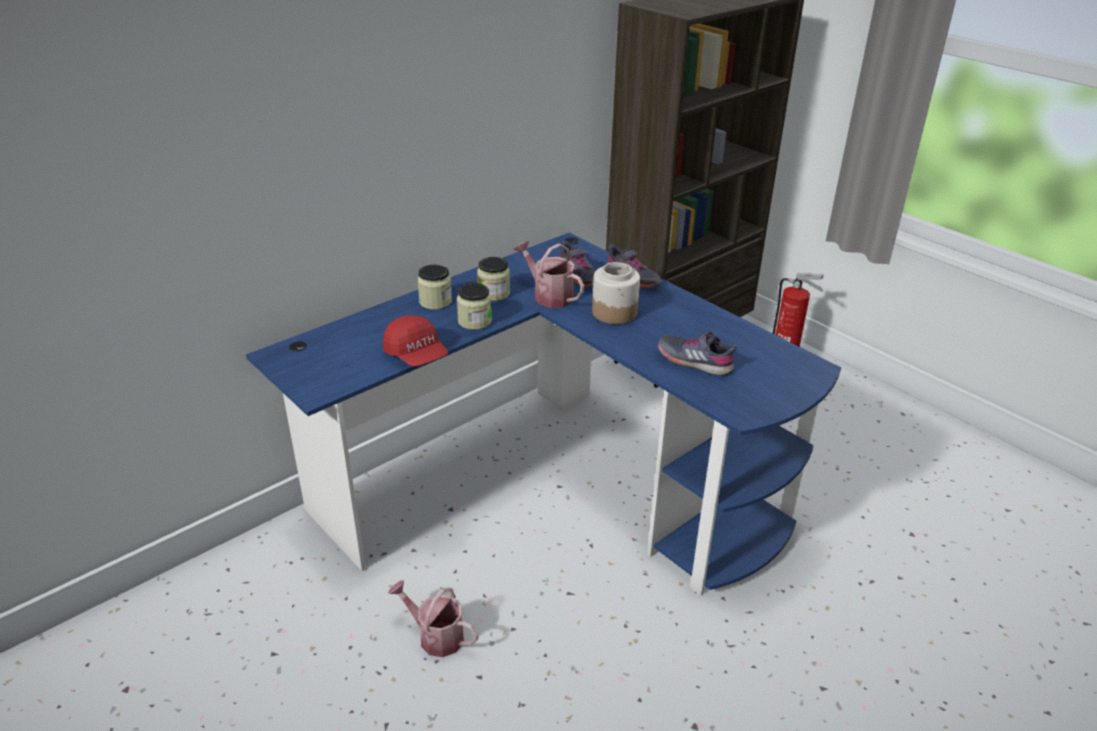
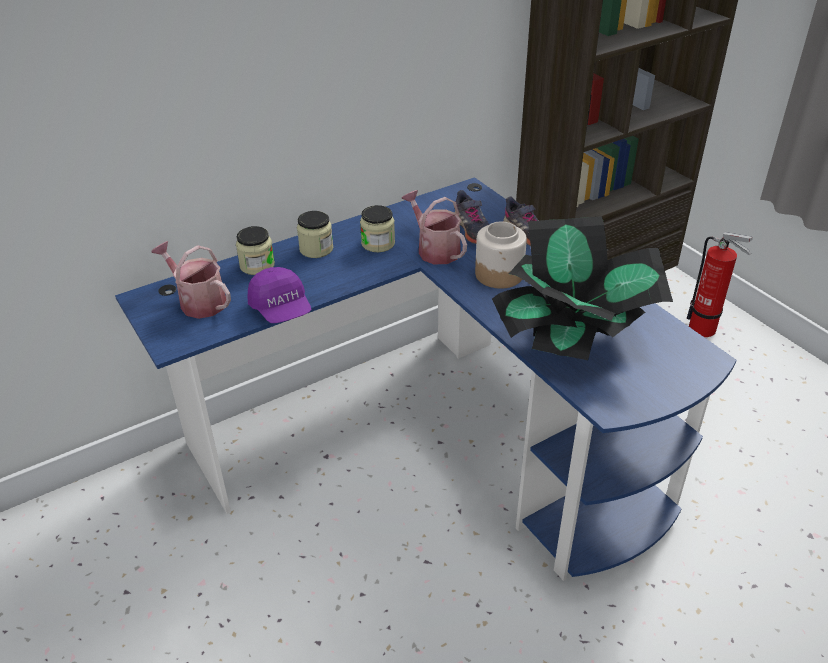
camera: 10 degrees right, 5 degrees up
red cap [383,315,449,366] -> purple cap [248,267,311,323]
watering can [388,580,479,657] -> watering can moved to [151,241,231,319]
jar [457,283,492,330] -> jar moved to [236,226,275,275]
grey shoe [658,331,736,376] -> potted plant [492,216,673,360]

